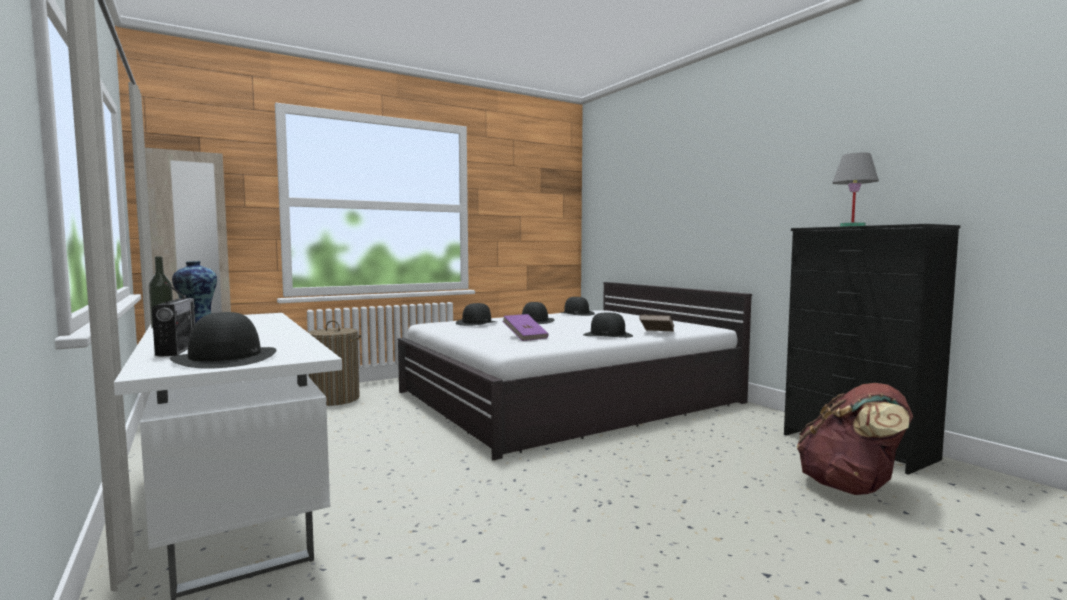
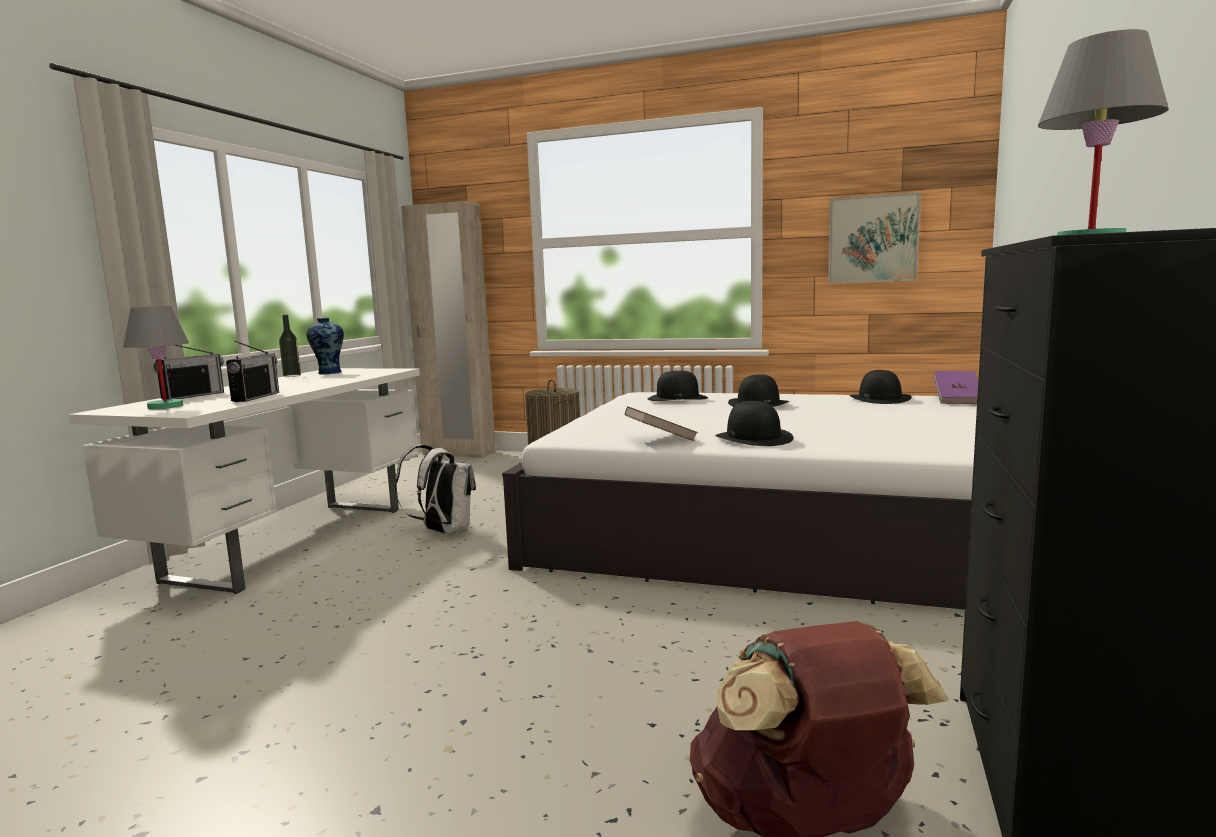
camera: 50 degrees right, 5 degrees up
black hat [170,312,277,369] -> grey table lamp [123,306,189,409]
purple book [503,314,548,341] -> purple book moved to [933,371,978,404]
brown book [639,315,674,331] -> brown book moved to [625,407,698,441]
none -> radio [226,341,279,402]
none -> white backpack [395,444,476,534]
none -> picture [828,192,921,283]

